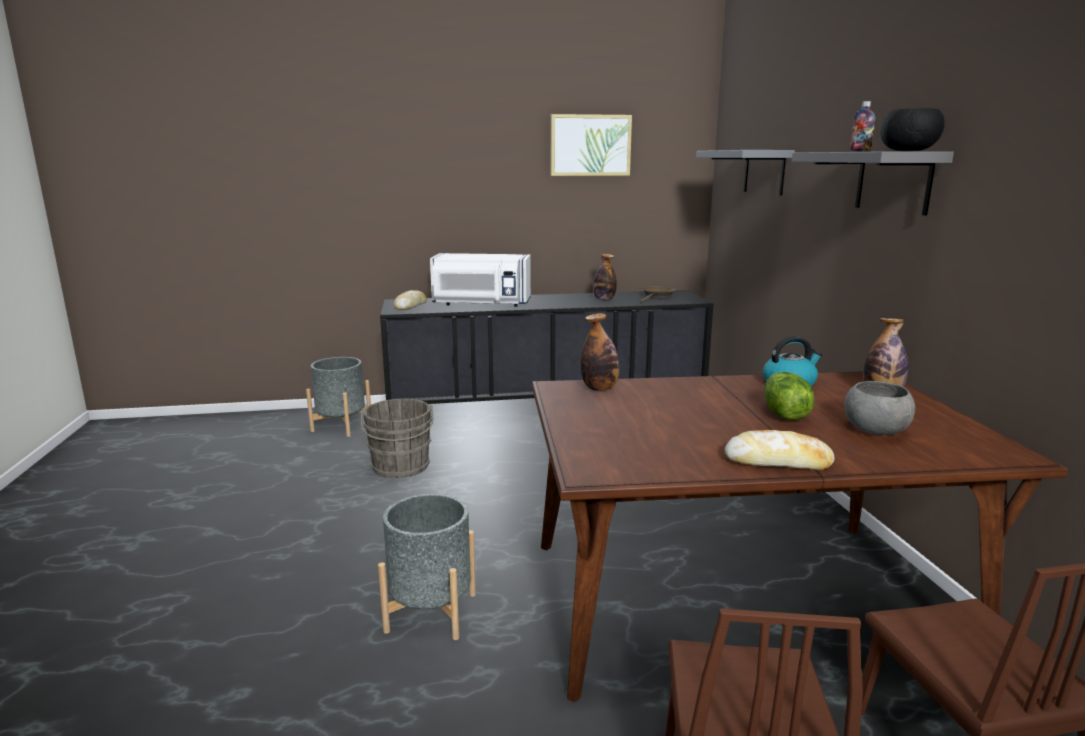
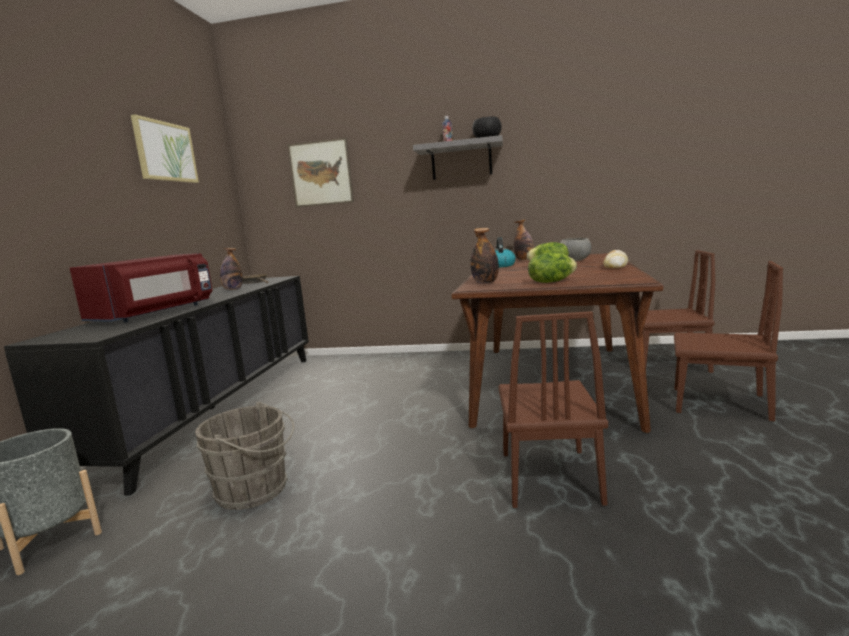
camera: 70 degrees left, 5 degrees down
grey planter [378,494,476,640] -> brown chair [498,311,608,508]
bread [394,290,427,310] -> none
white microwave [430,253,531,307] -> red microwave [70,253,212,322]
grey shelf [696,150,795,196] -> picture [287,138,354,208]
none -> lettuce [528,252,577,283]

